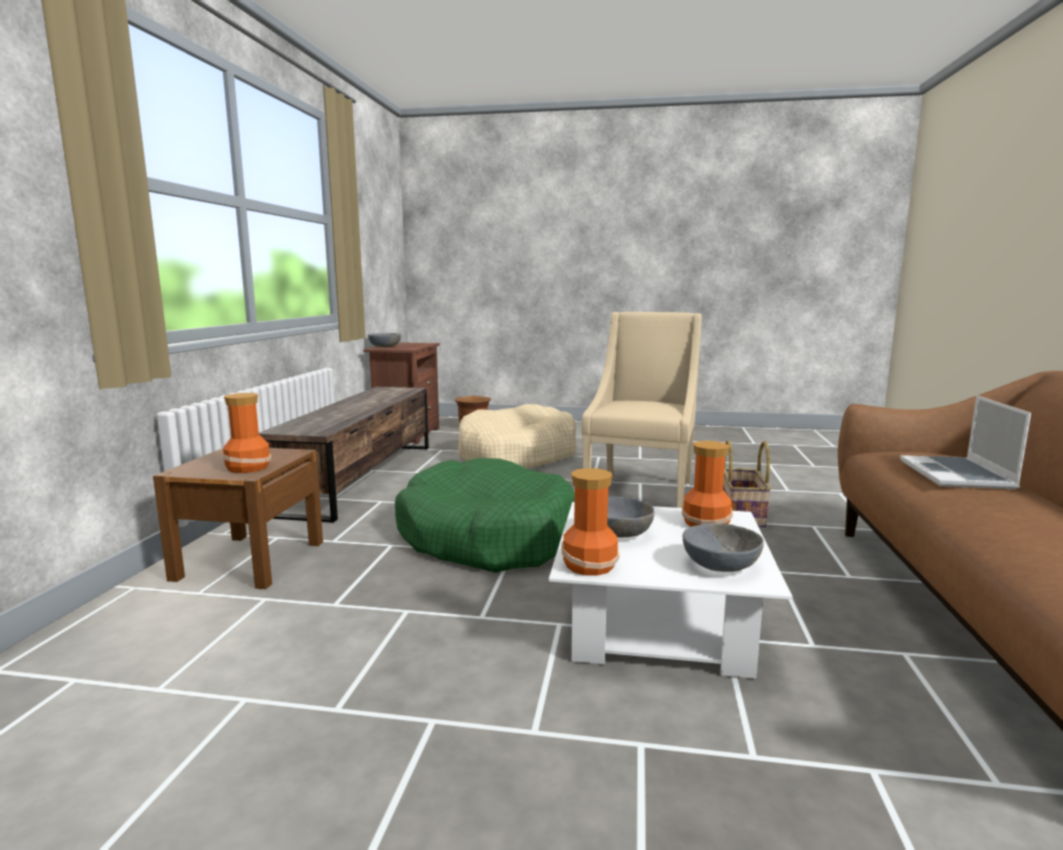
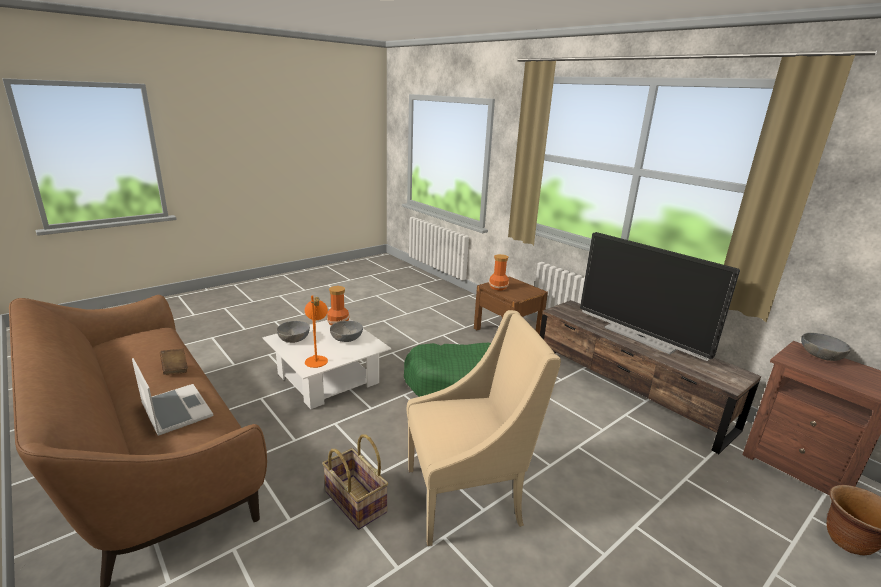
camera: 130 degrees right, 10 degrees up
beige dog bed [458,404,577,468] -> none
beige armchair [582,312,702,508] -> beige armchair turned 75 degrees counterclockwise [407,310,561,546]
vase [682,441,733,527] -> orange table lamp [305,295,328,368]
none -> brown book [160,349,188,375]
none -> television [580,232,740,361]

